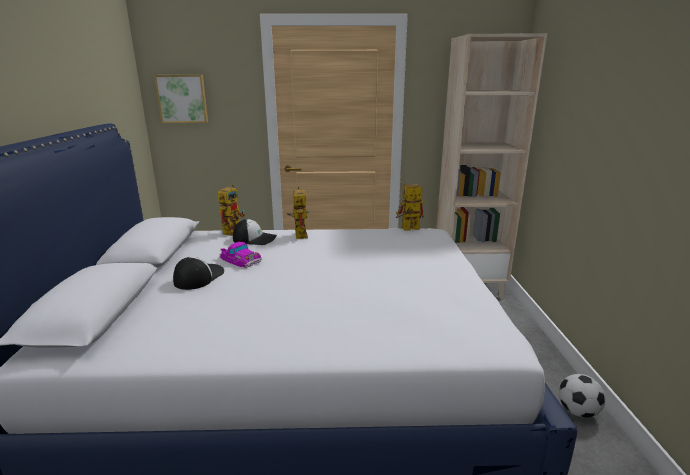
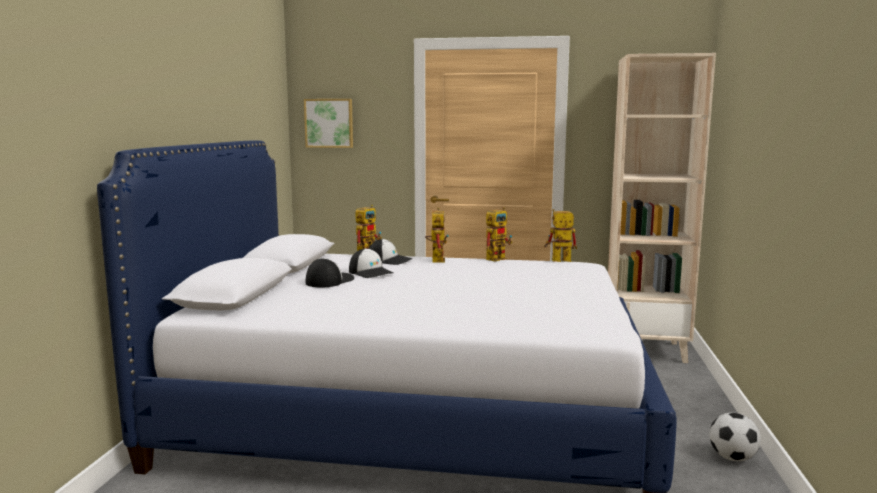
camera: 10 degrees right, 10 degrees down
toy car [219,242,262,268] -> cap [349,248,393,278]
none -> toy robot [486,207,513,261]

